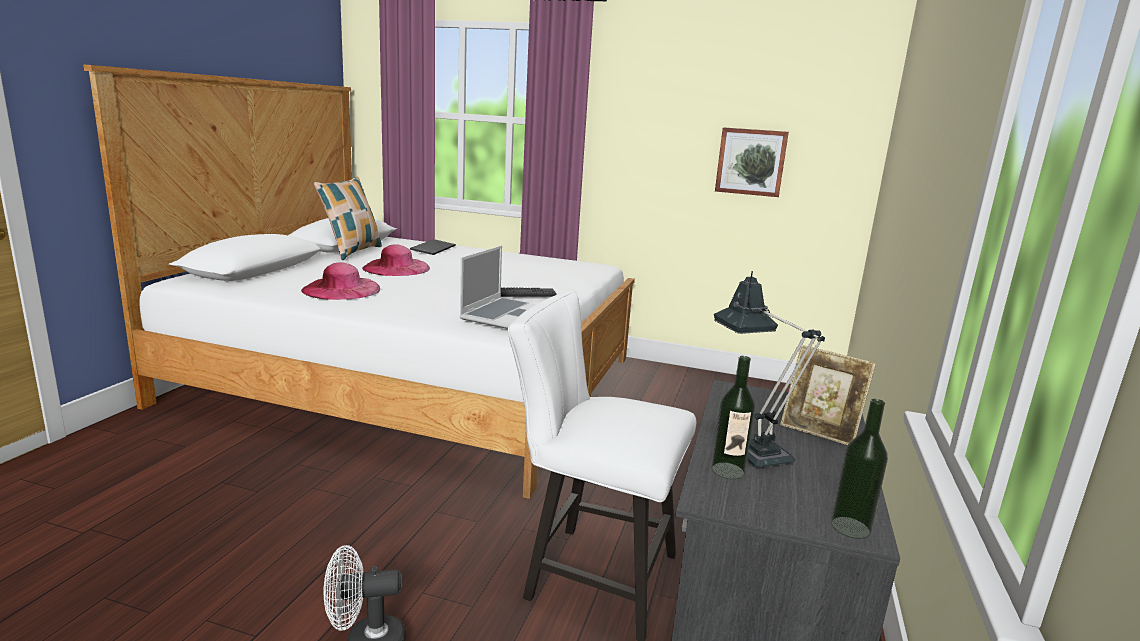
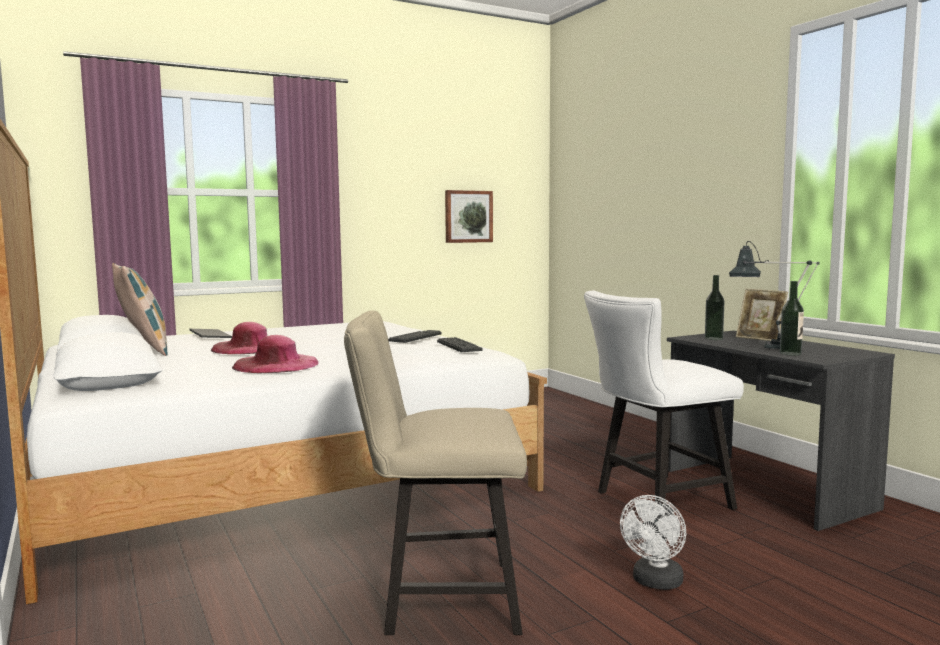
camera: 45 degrees left, 10 degrees down
laptop [459,246,536,329] -> keyboard [437,337,482,352]
picture frame [780,345,876,445] -> picture frame turned 60 degrees clockwise [736,289,788,341]
bottle [831,399,888,539] -> bottle moved to [705,275,724,340]
none -> beige chair [344,311,527,635]

